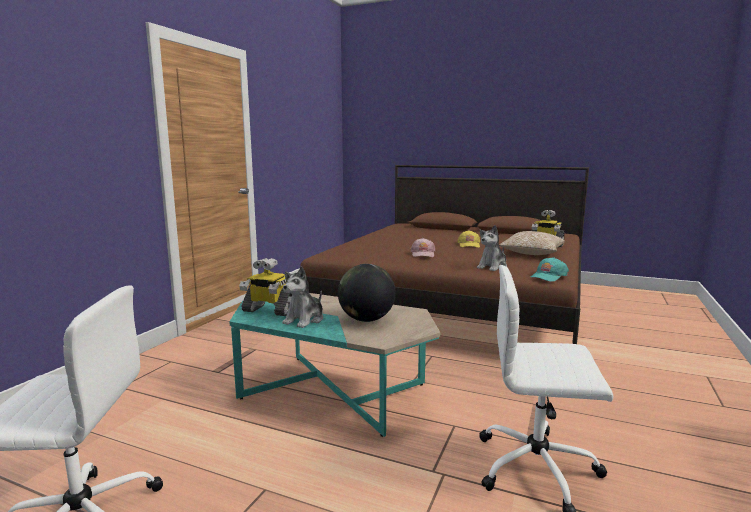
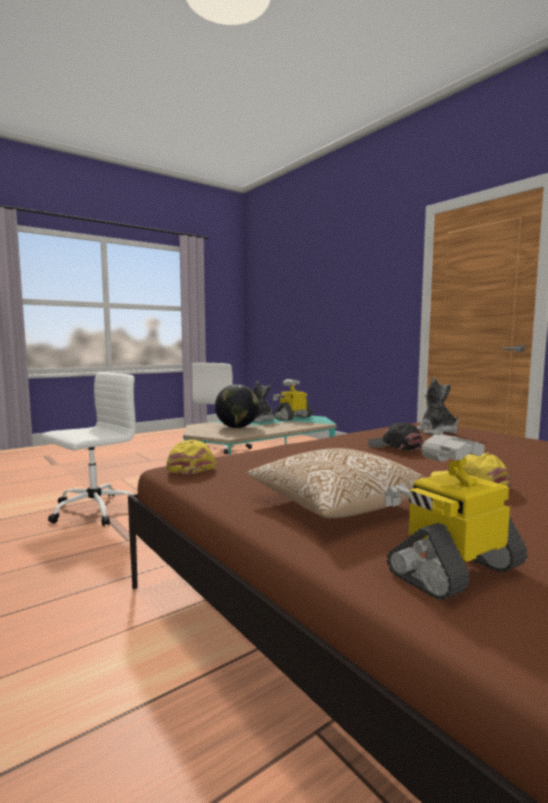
camera: 120 degrees right, 5 degrees down
pink cap [411,238,435,257] -> black cap [368,423,424,451]
plush toy [477,225,507,271] -> plush toy moved to [416,377,459,435]
turquoise cap [531,257,569,282] -> yellow cap [167,440,216,474]

